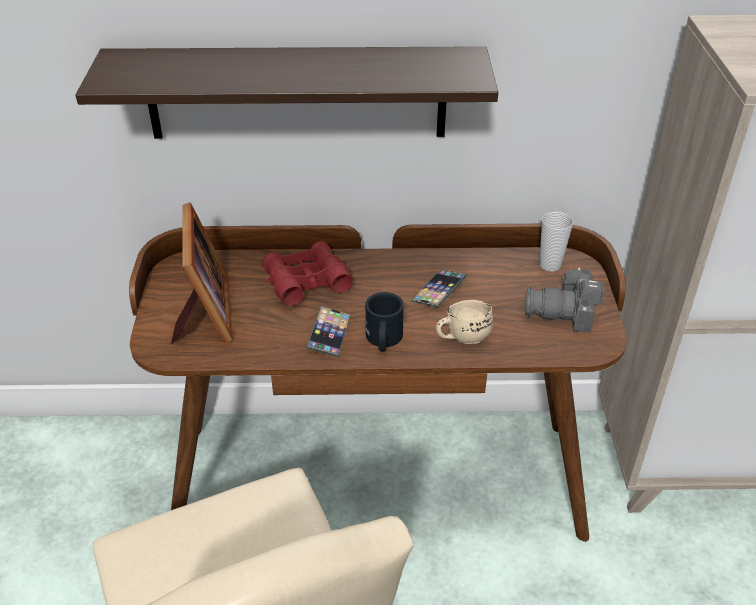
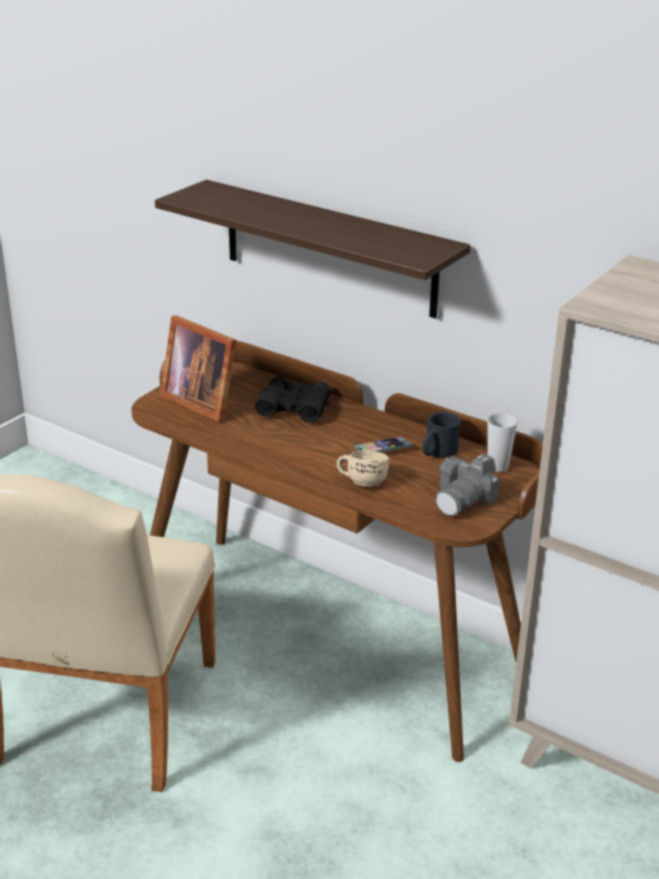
camera: 35 degrees right, 10 degrees down
picture frame [171,202,233,344] -> picture frame turned 105 degrees clockwise [160,315,237,423]
red binoculars [262,241,353,306] -> black binoculars [255,376,331,423]
phone [306,307,351,357] -> none
black mug [365,292,404,352] -> black mug moved to [423,412,461,458]
camera [525,267,605,333] -> camera turned 90 degrees counterclockwise [435,454,500,516]

